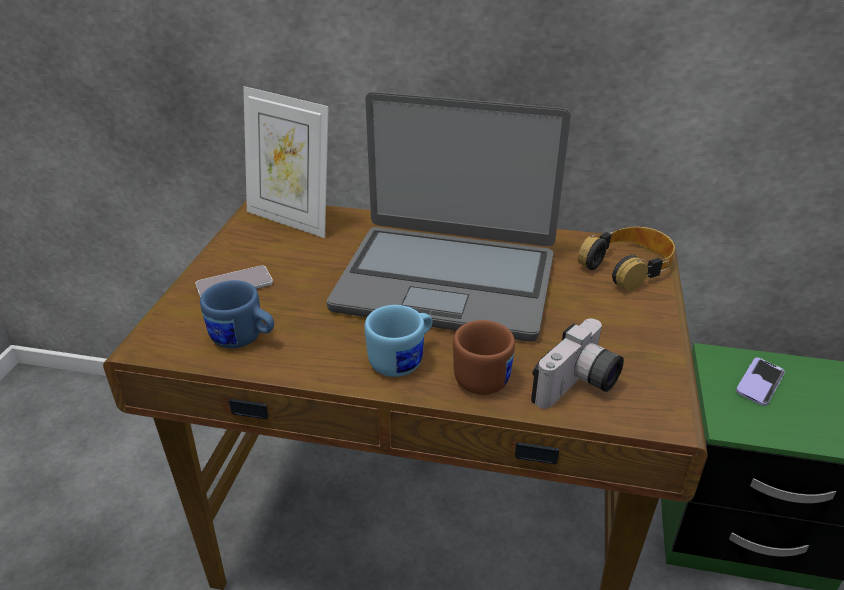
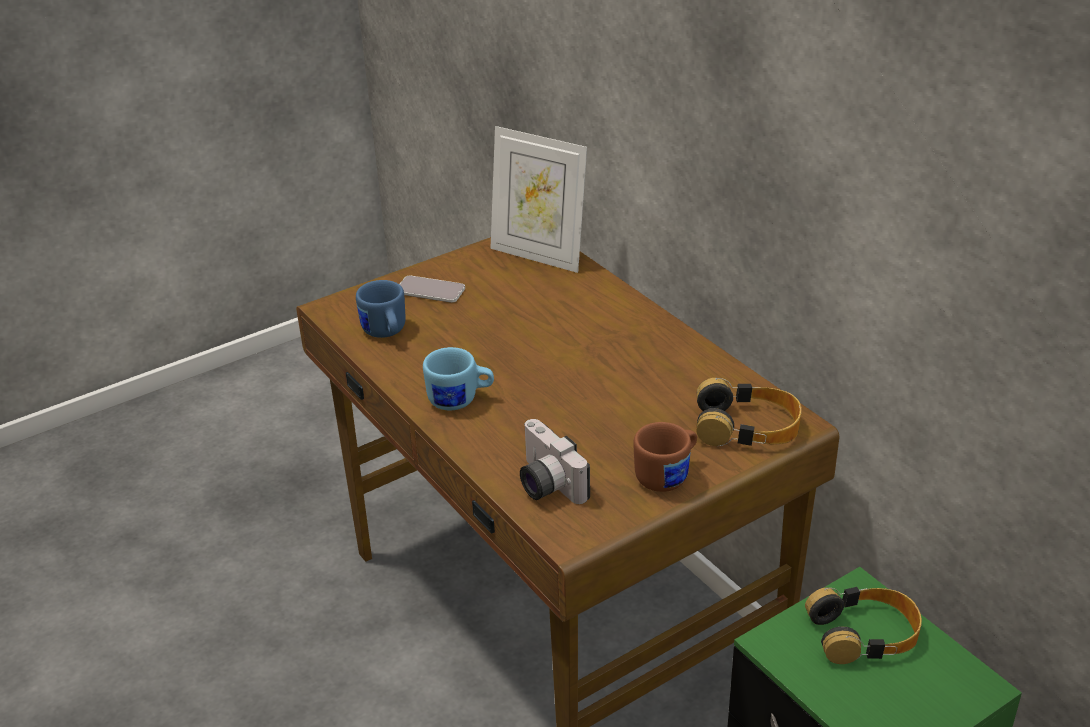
camera: 45 degrees right, 0 degrees up
picture frame [243,86,329,238] -> picture frame turned 45 degrees counterclockwise [490,126,587,273]
laptop [327,92,571,342] -> none
brown mug [453,320,515,395] -> brown mug moved to [634,422,697,492]
camera [531,319,624,409] -> camera turned 60 degrees clockwise [520,419,590,504]
phone [736,358,785,406] -> headphones [805,587,922,664]

